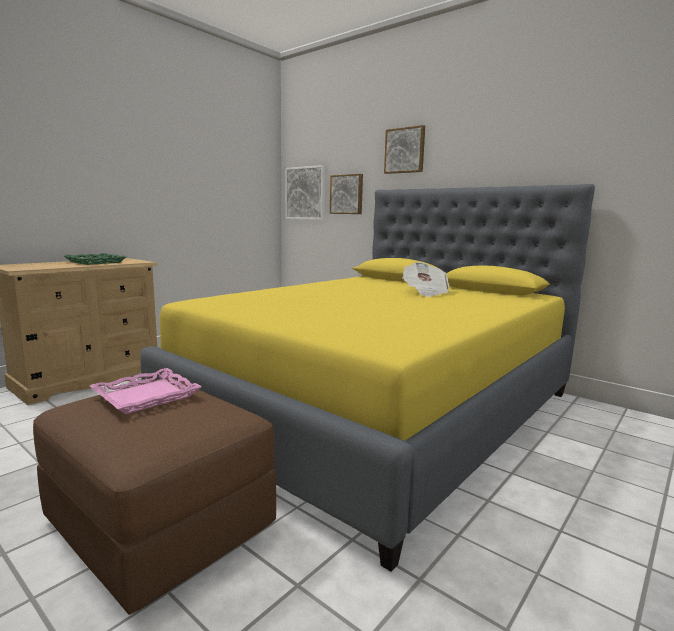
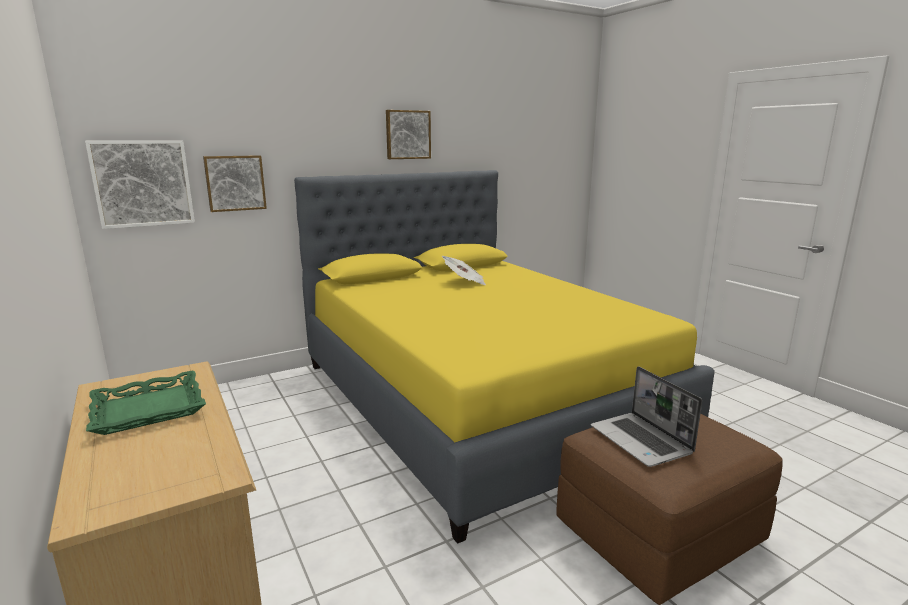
camera: 70 degrees left, 5 degrees up
pink tray [90,368,202,414] -> laptop [591,366,702,467]
picture [384,125,425,174] -> picture moved to [386,110,431,159]

